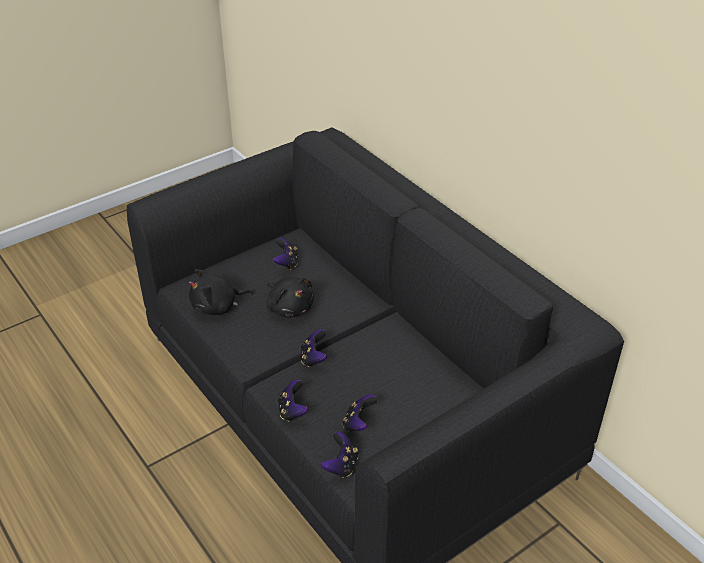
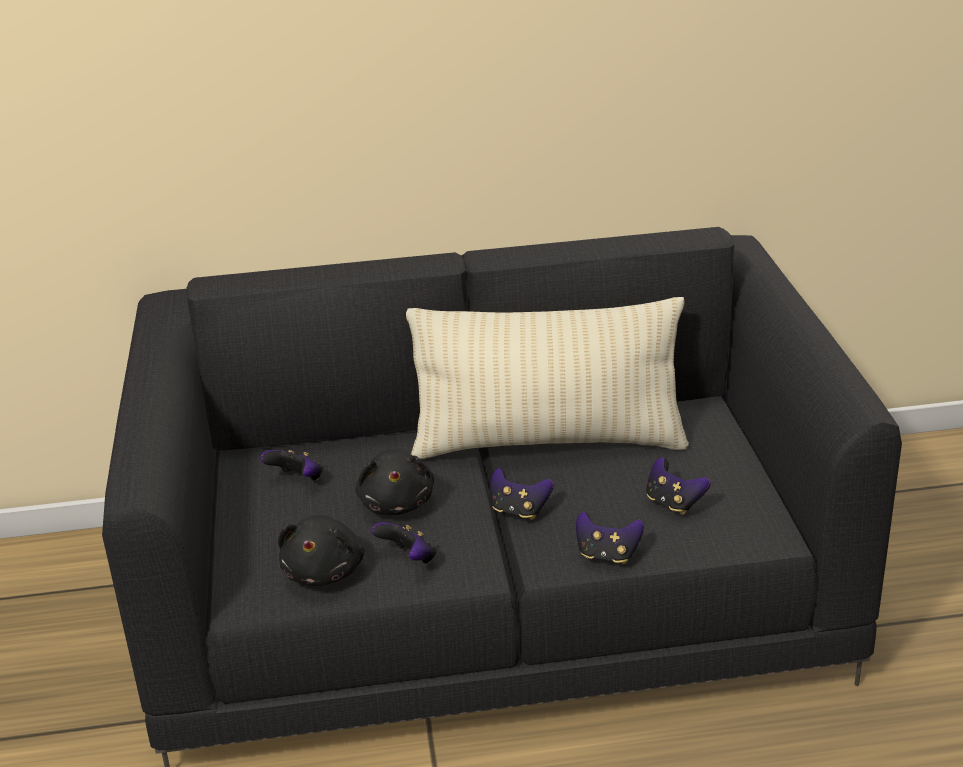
camera: 60 degrees left, 10 degrees down
black plush toy [266,277,314,318] -> black plush toy turned 90 degrees clockwise [355,449,434,515]
game controller [321,432,358,478] -> game controller moved to [372,522,436,563]
none -> beige pillow [406,297,689,459]

